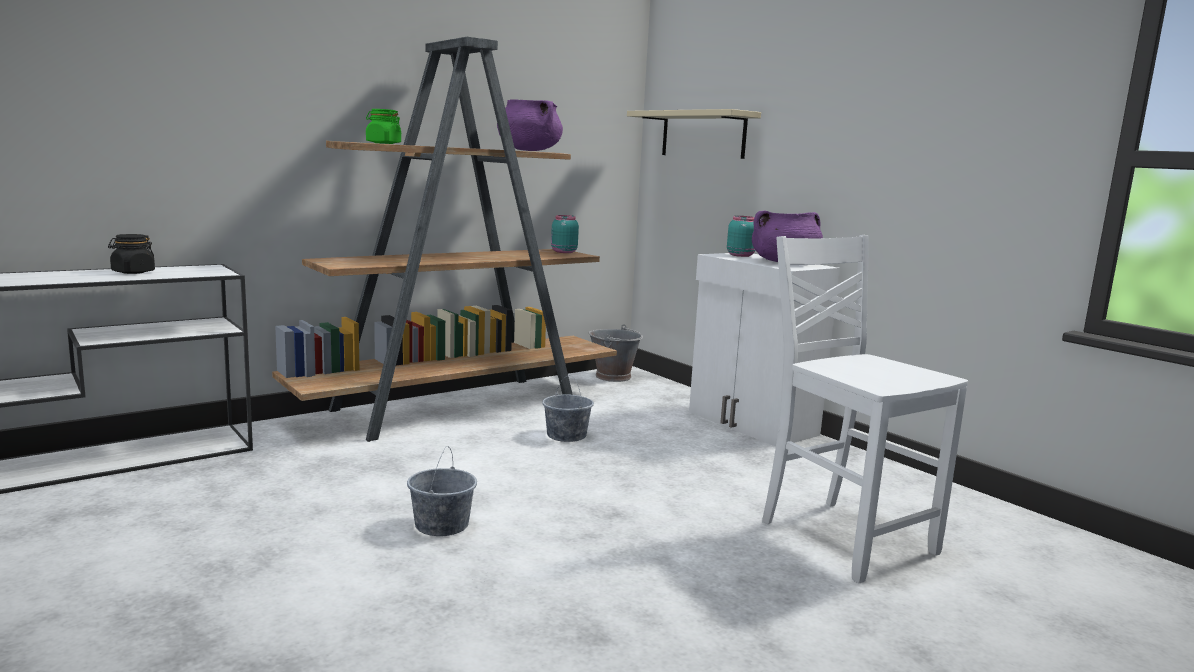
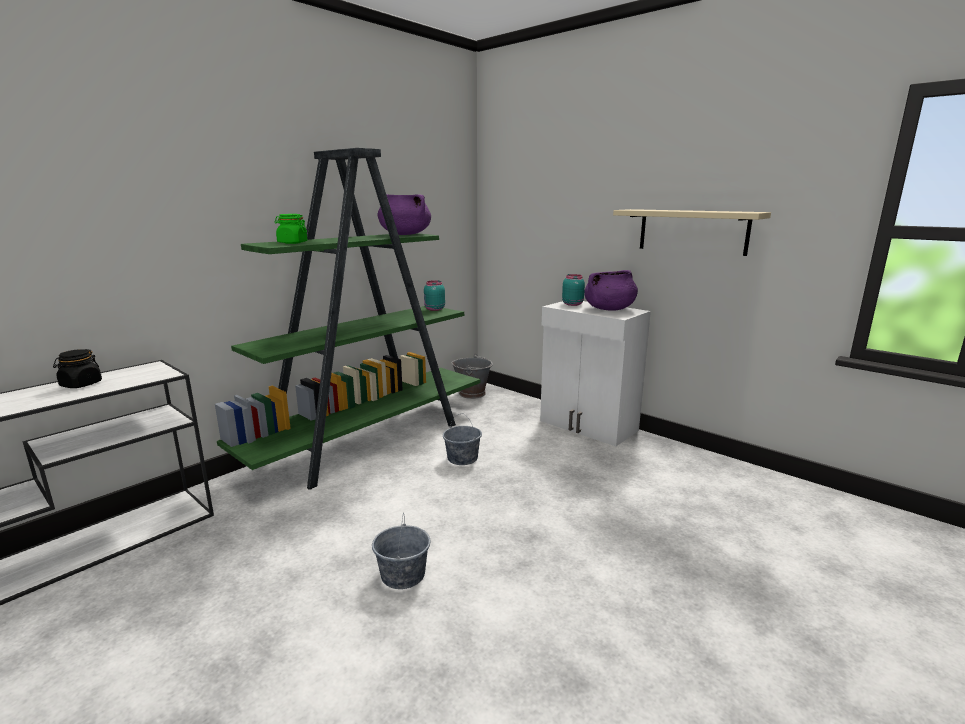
camera: 10 degrees left, 5 degrees up
brown bookcase [272,37,617,442] -> green bookcase [215,148,480,490]
beige shelf [627,109,761,159] -> beige shelf moved to [613,209,771,256]
white chair [762,235,968,583] -> none

